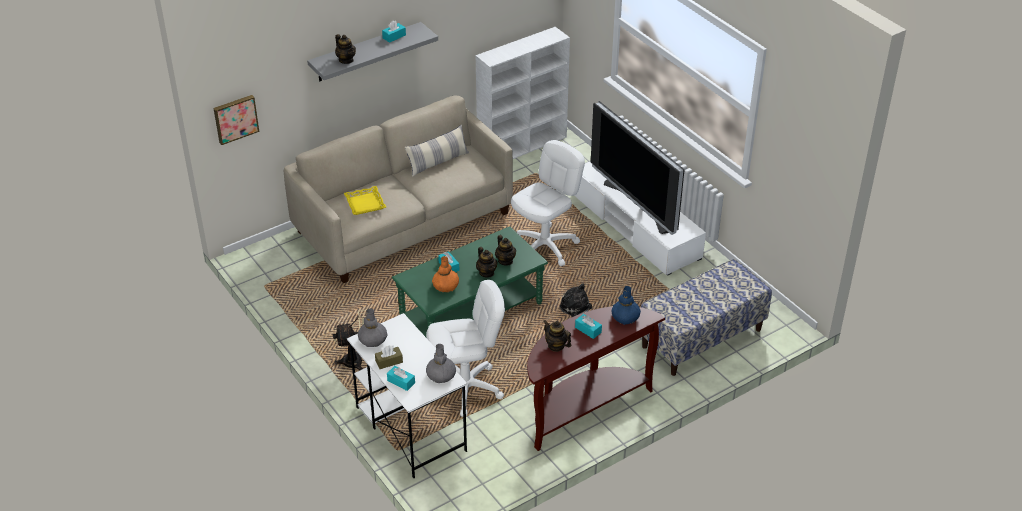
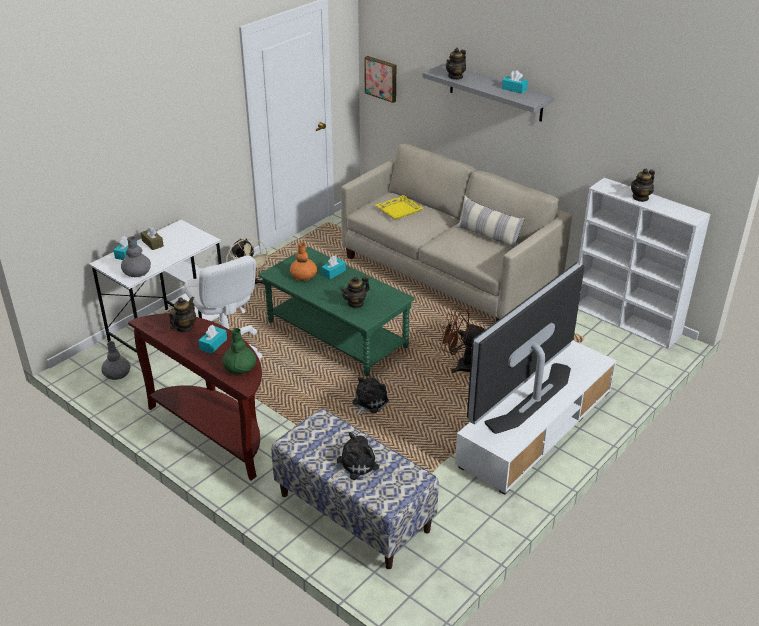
camera: 75 degrees right, 5 degrees down
grey vase [358,308,387,347] -> grey vase moved to [101,341,131,380]
teapot [476,247,497,278] -> teapot moved to [631,168,655,202]
white office chair [511,140,585,266] -> brown fan [439,307,485,373]
blue vase [612,286,641,325] -> green vase [222,328,256,374]
none -> plush toy [331,432,379,480]

